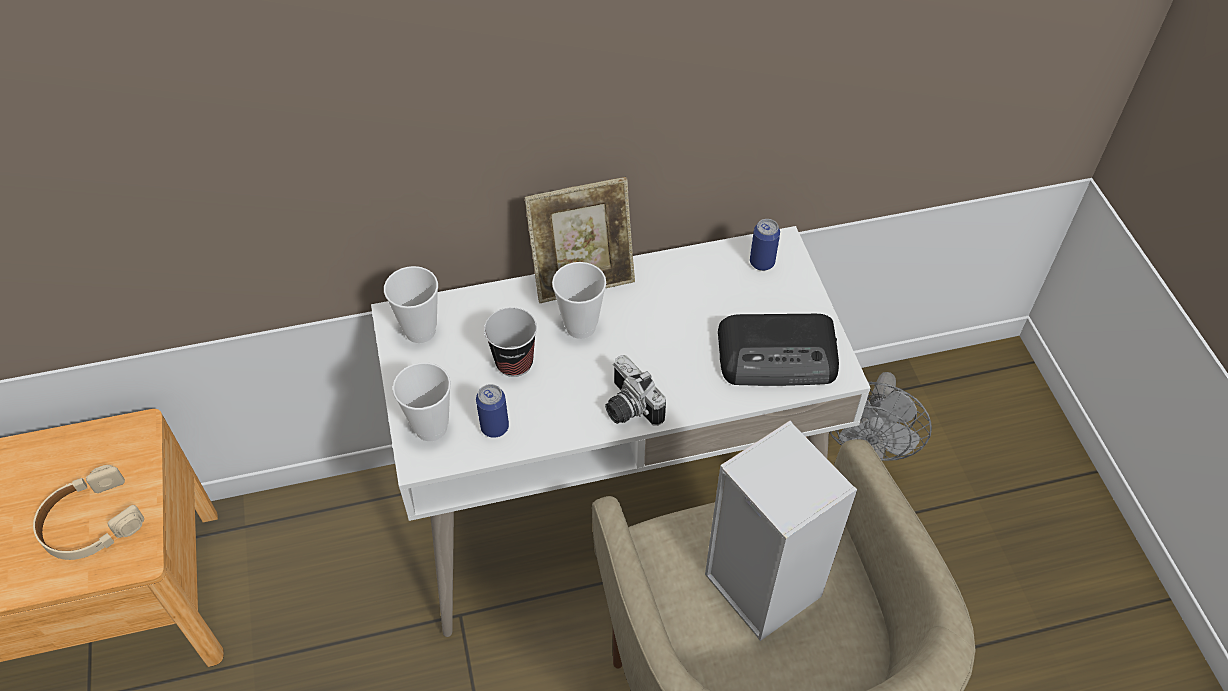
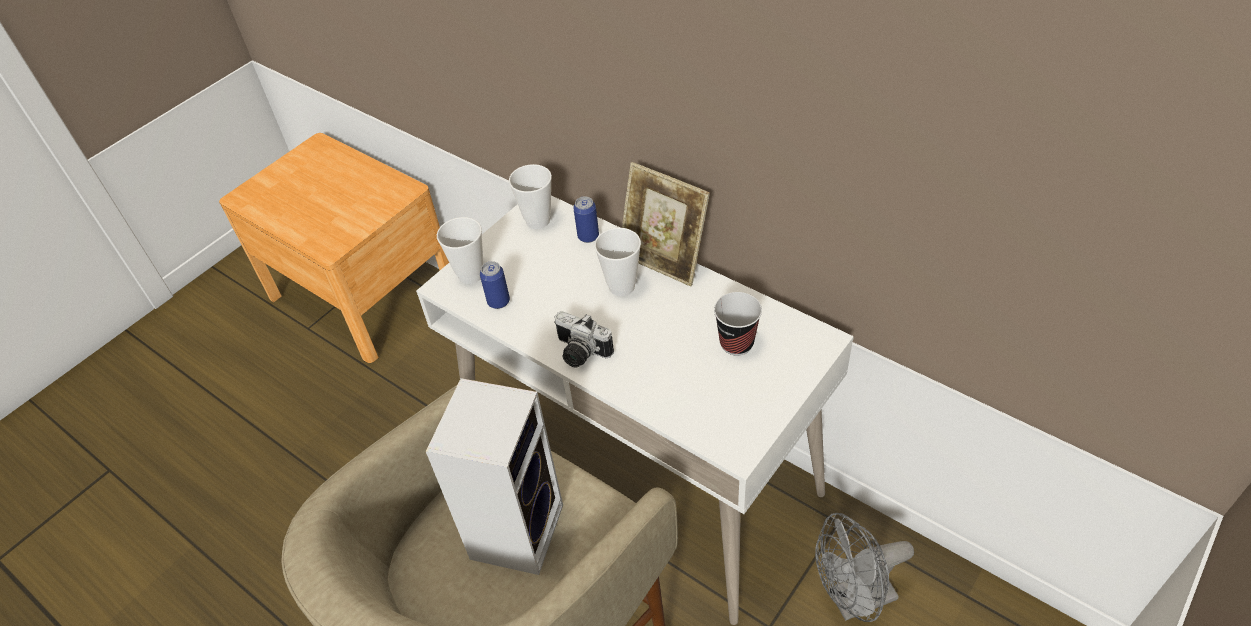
camera: 55 degrees right, 5 degrees down
beige headphones [33,465,144,560] -> none
cup [484,307,537,377] -> cup moved to [714,292,762,356]
camera [605,355,666,426] -> camera turned 75 degrees counterclockwise [554,311,614,368]
radio [718,314,839,386] -> none
can [750,219,780,271] -> can moved to [573,196,599,243]

